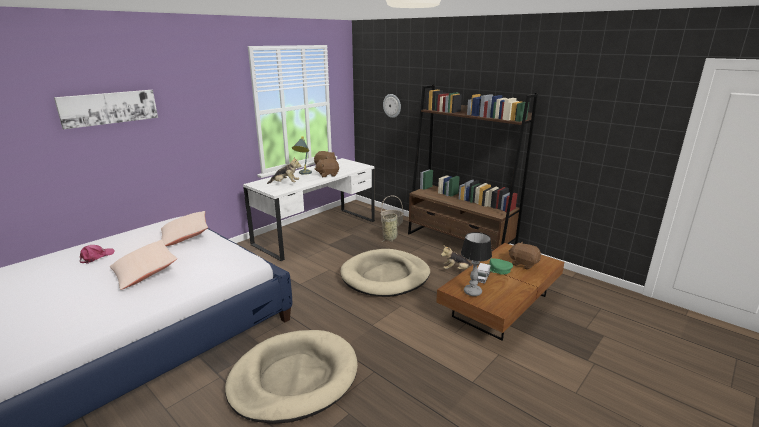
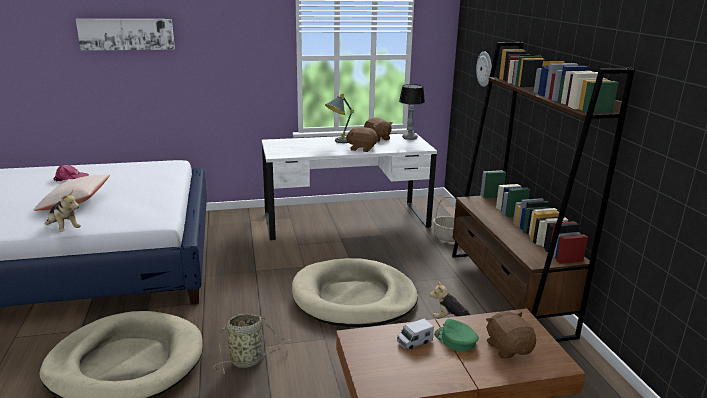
camera: 35 degrees right, 0 degrees up
beige pillow [161,211,208,246] -> none
plush toy [267,157,301,184] -> plush toy moved to [45,189,81,232]
basket [381,213,400,243] -> basket moved to [214,313,291,374]
table lamp [461,232,492,296] -> table lamp moved to [399,84,425,140]

